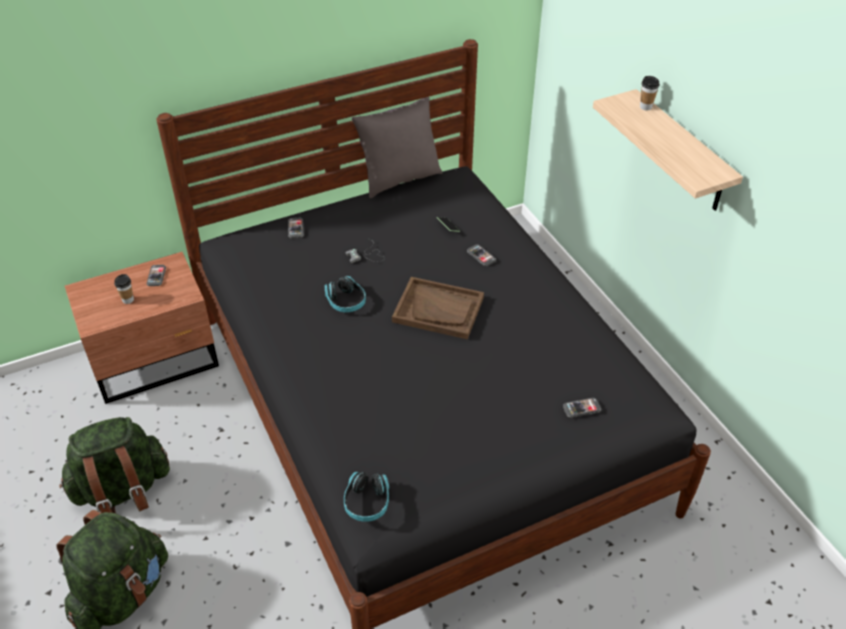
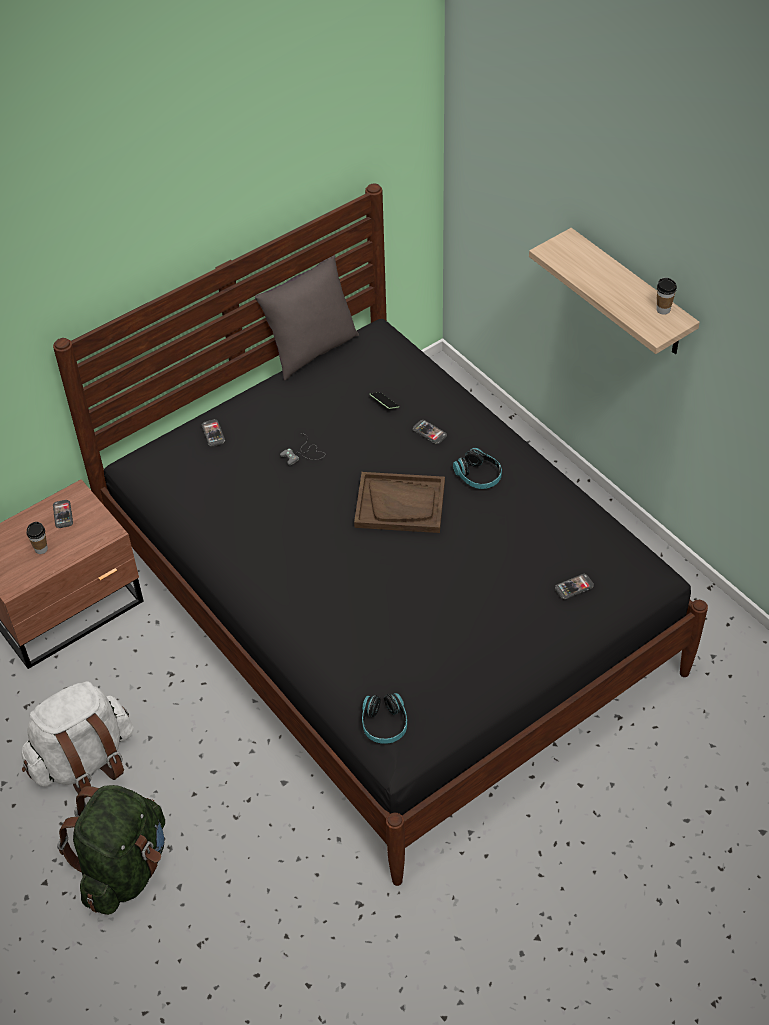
camera: 10 degrees left, 5 degrees up
green backpack [59,417,170,513] -> white backpack [22,681,134,798]
headphones [324,276,366,313] -> headphones moved to [453,448,502,489]
cup [640,76,659,111] -> cup moved to [656,278,677,315]

